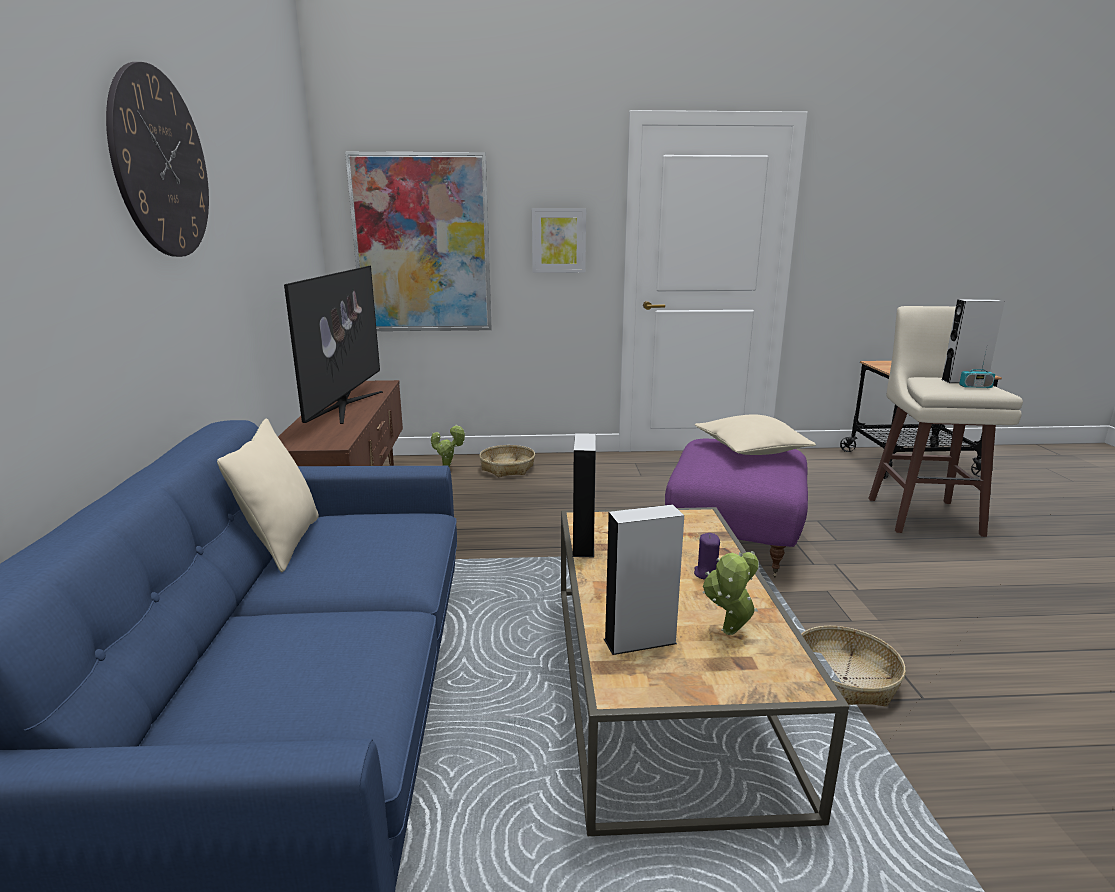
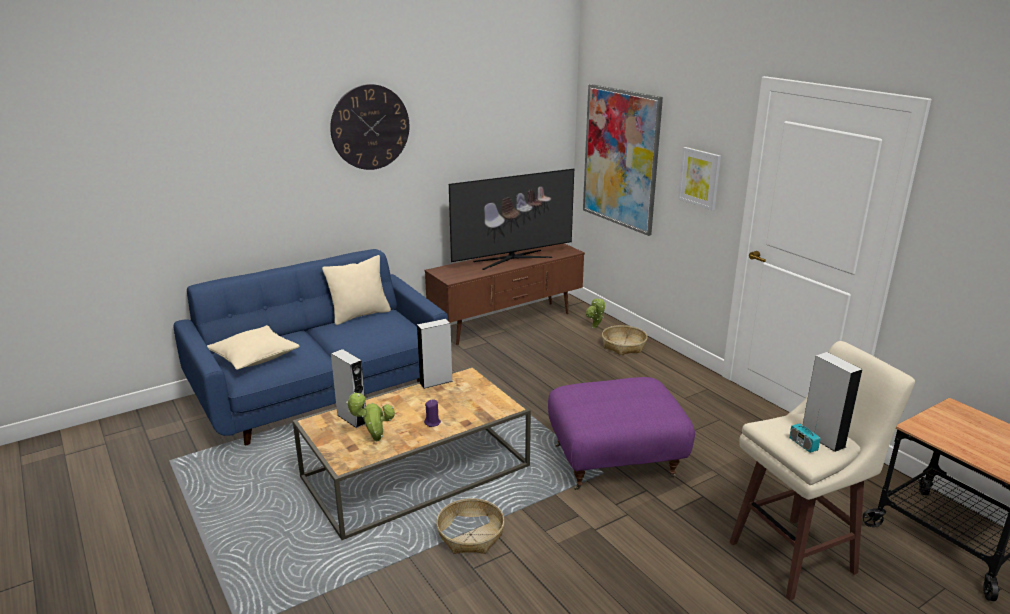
camera: 60 degrees right, 5 degrees up
beige pillow [695,415,816,455] -> beige pillow moved to [207,325,300,370]

